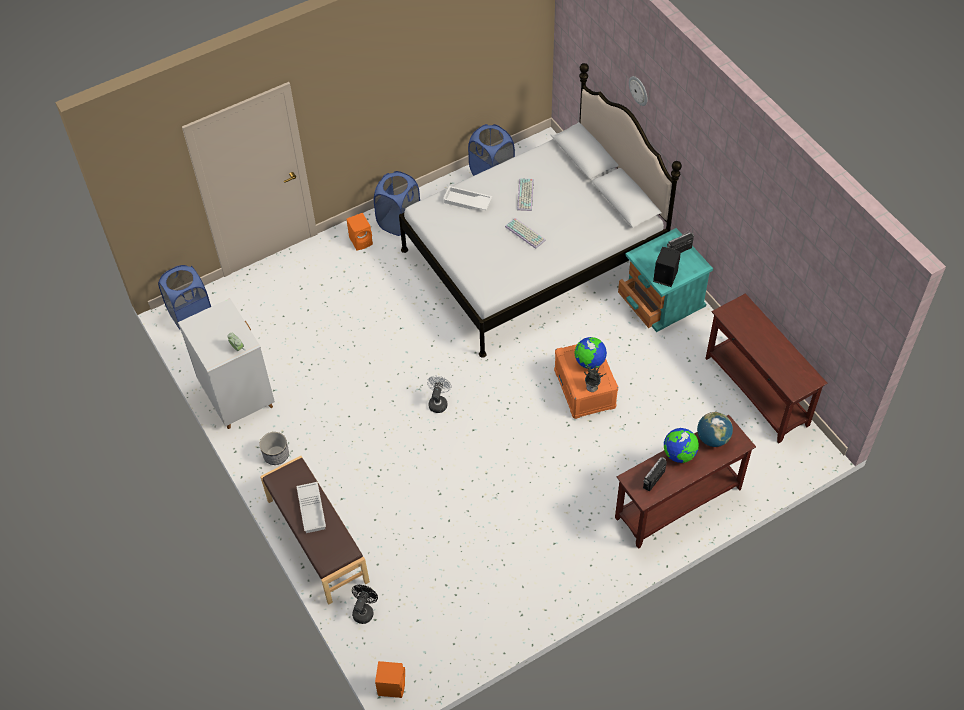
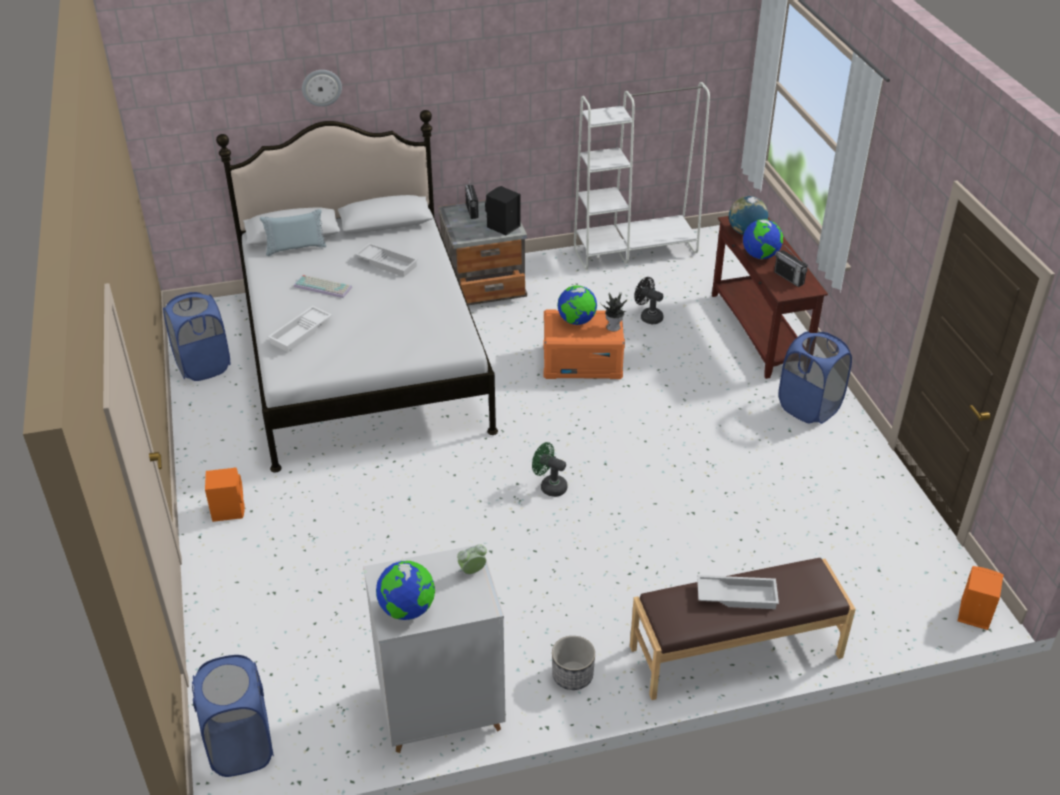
camera: 75 degrees left, 15 degrees down
black fan [352,585,378,624] -> black fan moved to [634,277,663,324]
blue laundry basket [374,171,420,236] -> blue laundry basket moved to [779,331,852,424]
white fan [427,376,452,413] -> green fan [532,442,568,497]
keyboard [505,218,546,249] -> none
turquoise nightstand [618,228,713,332] -> grey nightstand [438,200,527,305]
brown console table [705,293,827,443] -> white clothes rack [574,82,710,270]
none -> blue pillow [260,209,326,256]
none -> white tray [355,243,418,277]
none -> globe [376,561,435,620]

